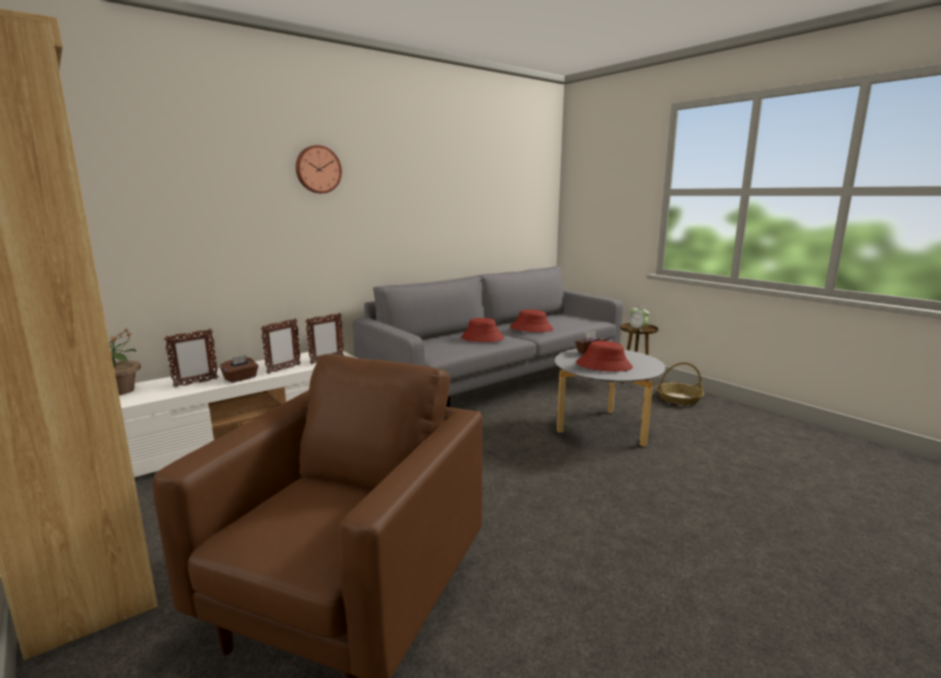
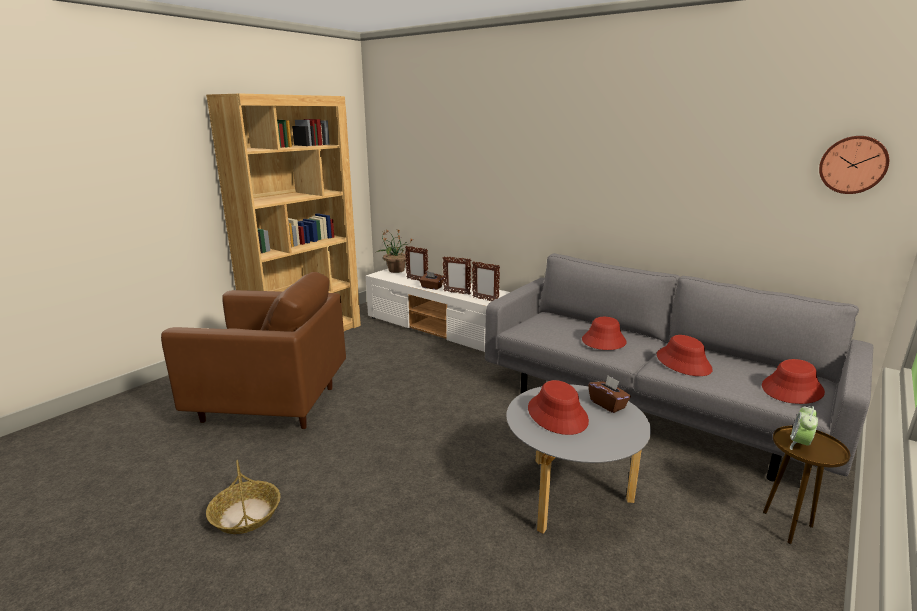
camera: 75 degrees right, 5 degrees up
wall clock [296,145,342,193] -> wall clock moved to [819,136,889,194]
basket [656,362,704,405] -> basket moved to [206,460,280,534]
none -> red hat [762,359,825,404]

